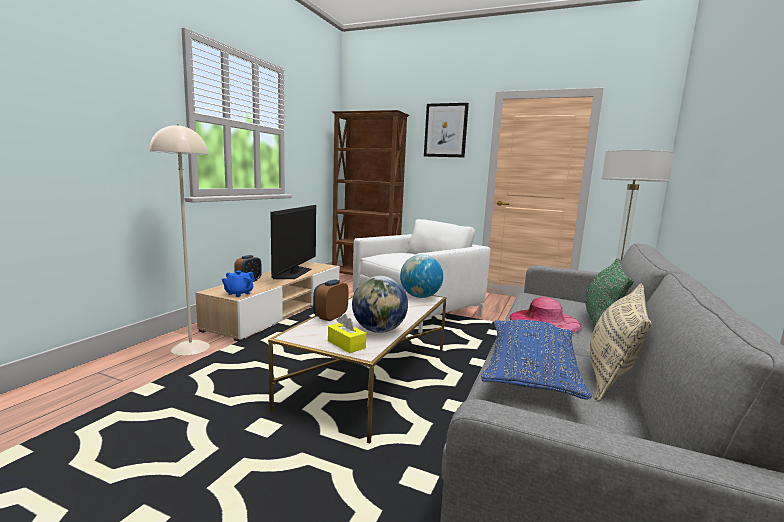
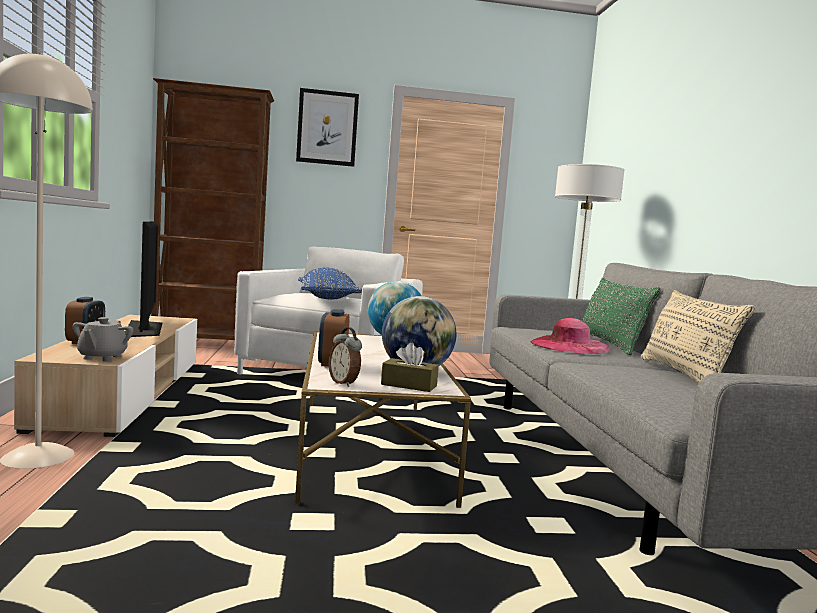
camera: 30 degrees left, 5 degrees down
blue teapot [222,271,255,297] -> grey teapot [73,317,133,361]
yellow tissue box [328,314,366,353] -> brown tissue box [381,343,439,392]
blue pillow [481,320,592,399] -> blue pillow moved to [298,268,362,299]
none -> alarm clock [329,327,362,387]

